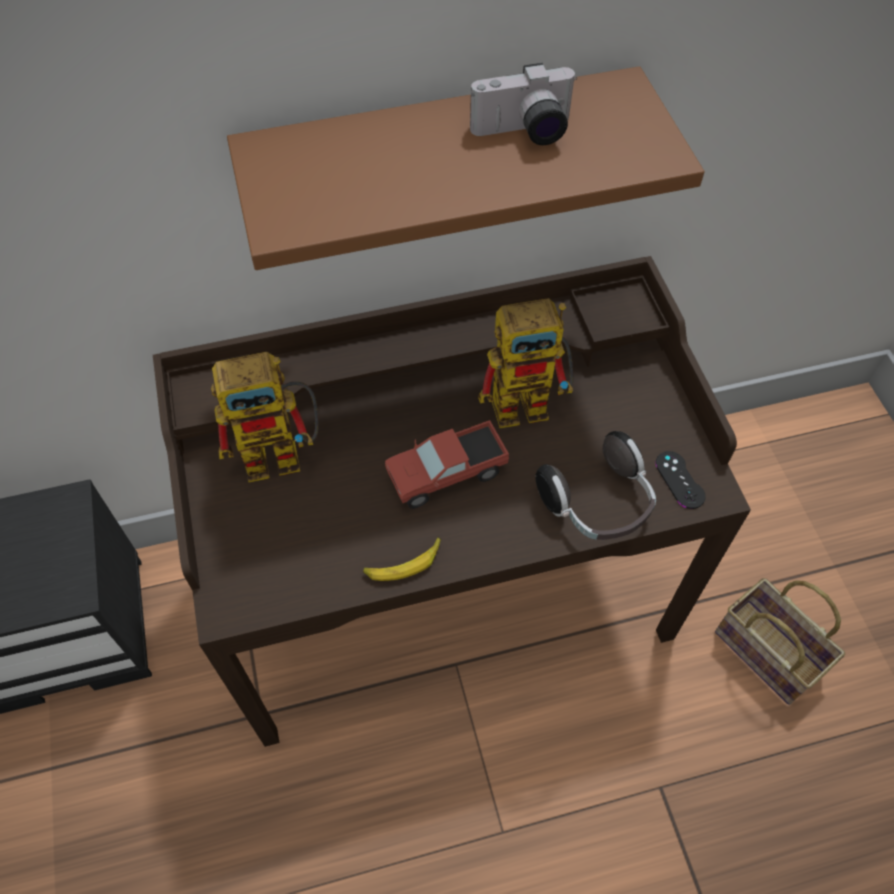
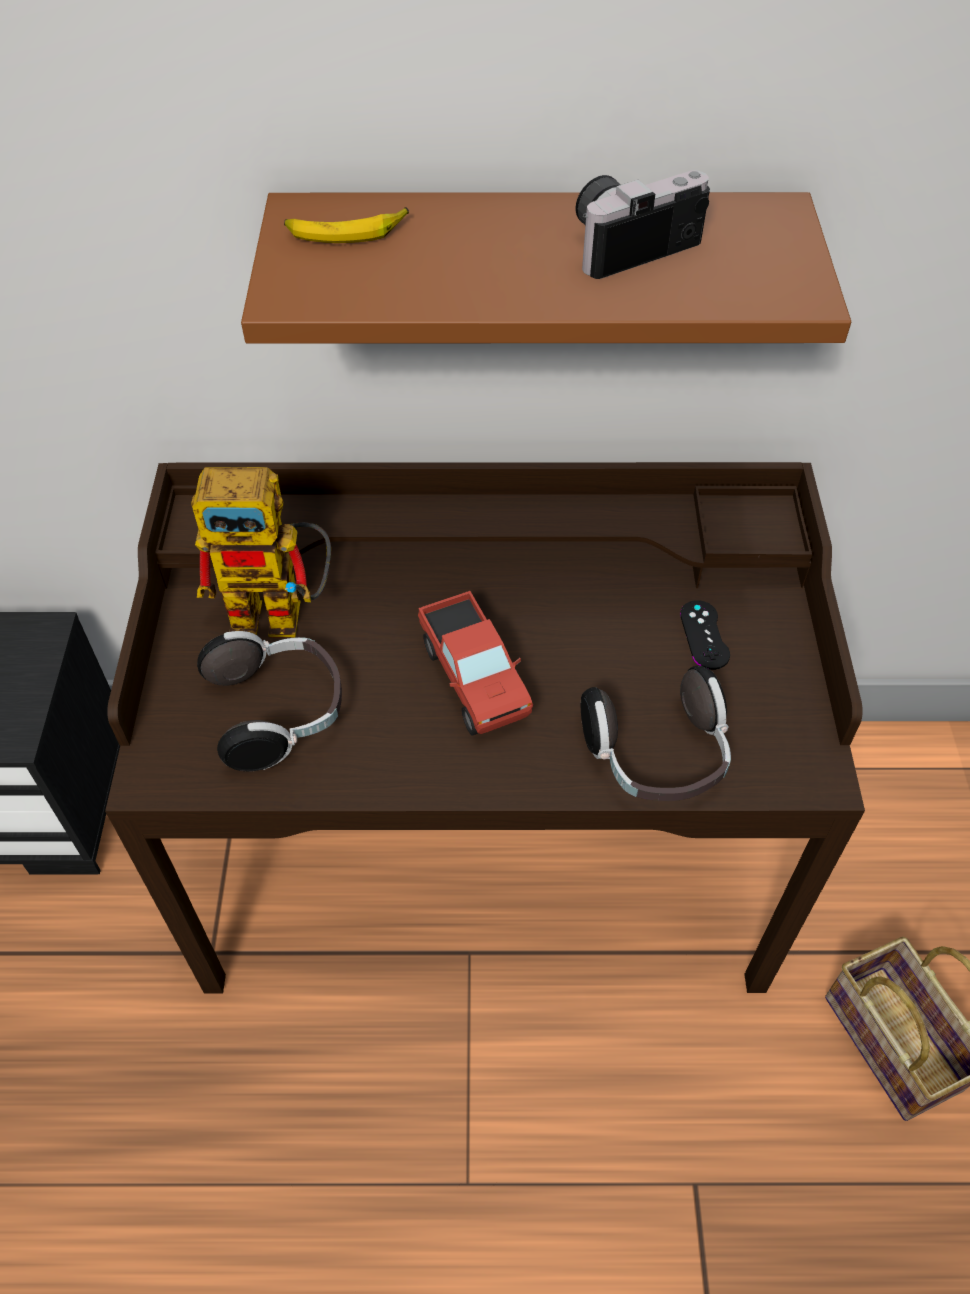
camera: 15 degrees right, 5 degrees down
banana [363,537,441,581] -> banana moved to [284,207,409,243]
toy truck [385,420,509,509] -> toy truck turned 105 degrees counterclockwise [418,591,533,736]
camera [470,63,577,145] -> camera turned 150 degrees clockwise [576,171,710,279]
toy robot [478,298,574,428] -> none
black game controller [656,451,706,509] -> black game controller moved to [680,600,730,670]
none -> headphones [197,631,342,772]

